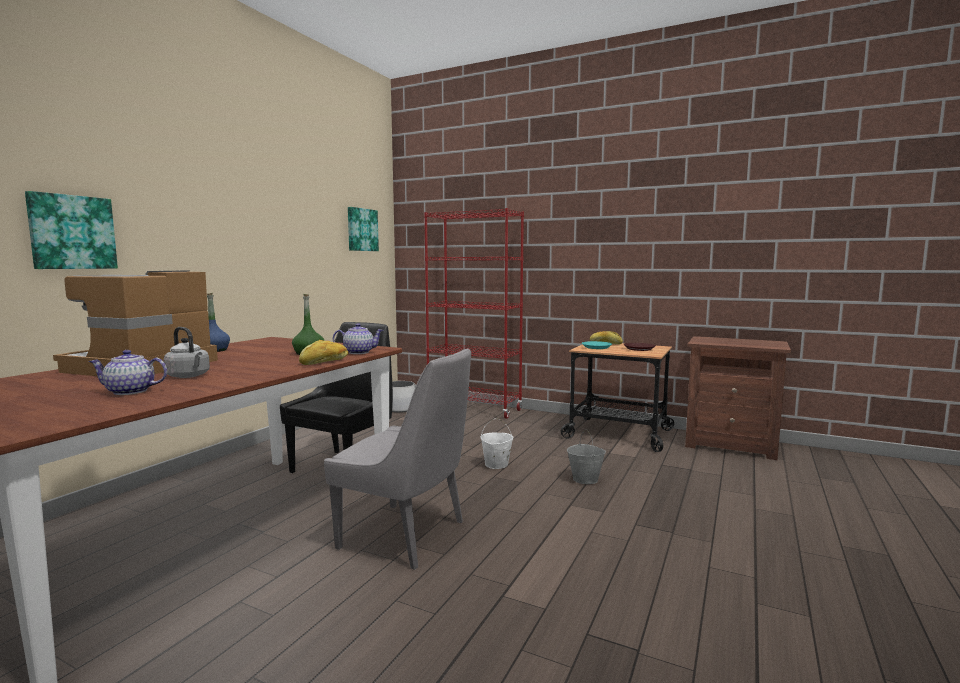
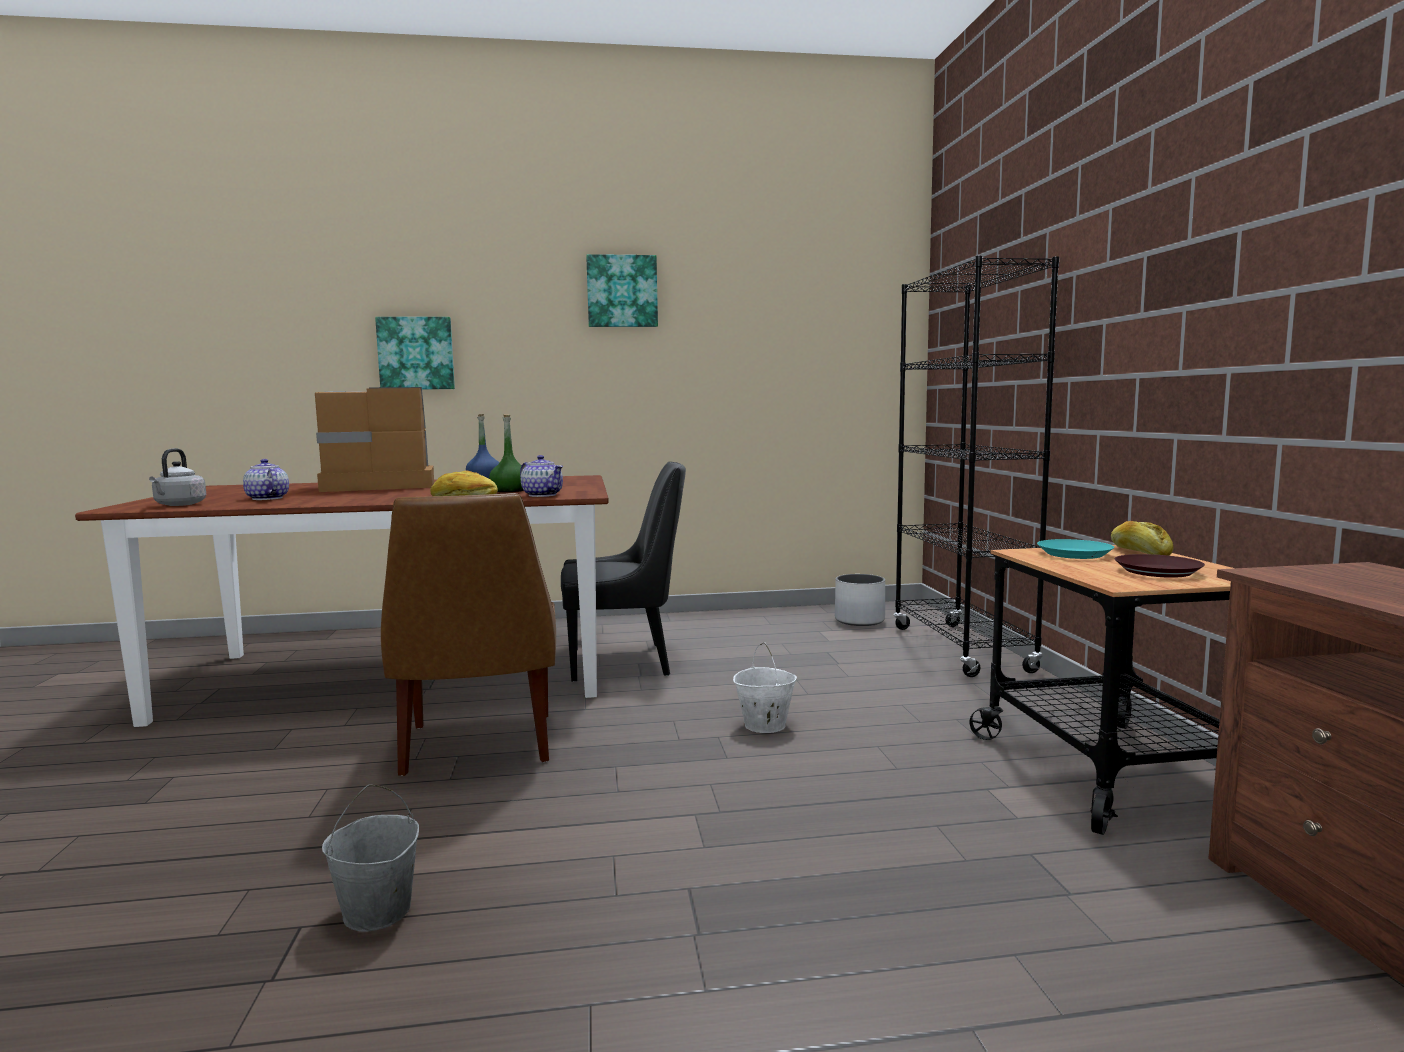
camera: 55 degrees right, 0 degrees up
grey kettle [164,327,210,378] -> grey kettle moved to [149,448,206,506]
grey chair [324,348,471,570] -> brown chair [381,493,556,776]
picture [348,207,379,251] -> picture moved to [586,254,658,327]
red bookcase [424,208,524,419] -> black bookcase [893,256,1059,677]
grey bucket [567,429,606,484] -> grey bucket moved to [322,785,419,932]

